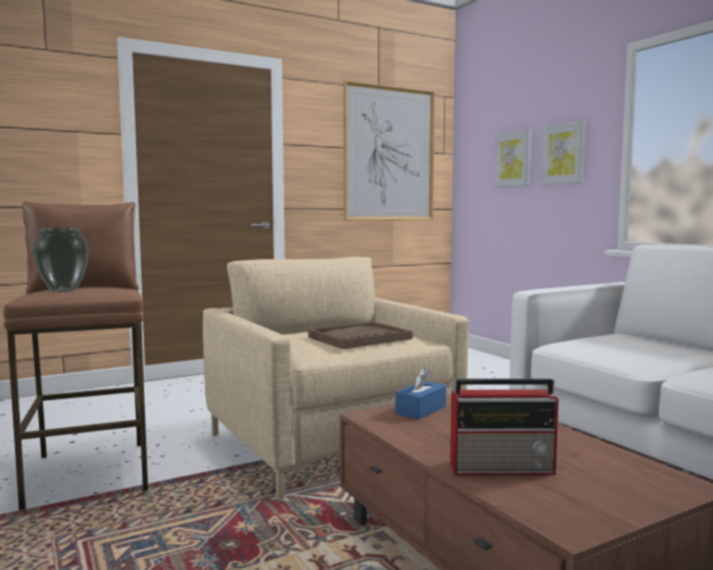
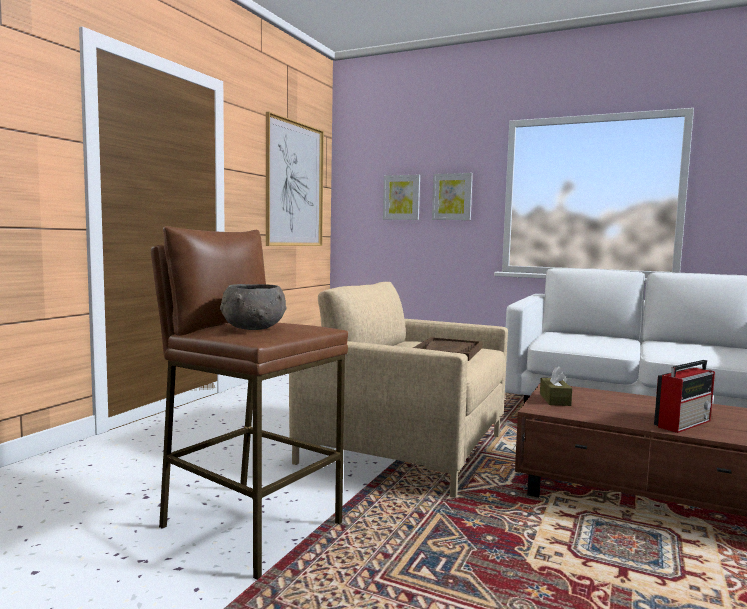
camera: 35 degrees left, 0 degrees up
vase [33,227,89,292] -> grey bowl [220,284,287,330]
blue tissue box [395,367,446,420] -> brown tissue box [540,366,572,406]

